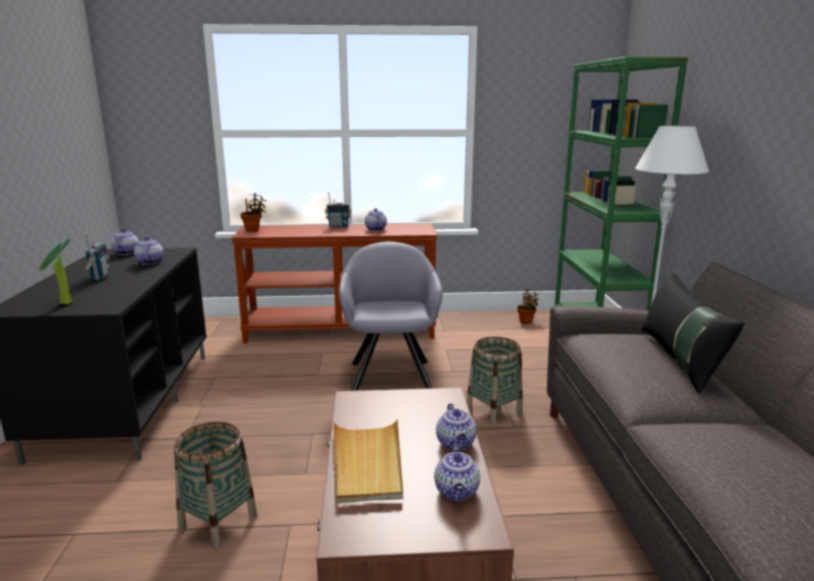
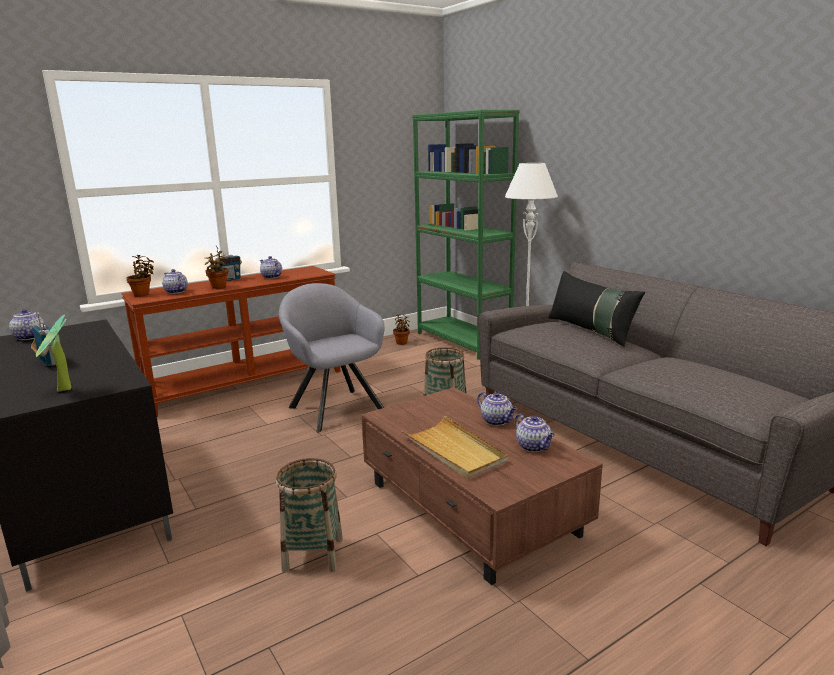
camera: 30 degrees left, 0 degrees up
teapot [134,237,163,265] -> teapot moved to [162,269,188,294]
none -> potted plant [205,251,228,289]

